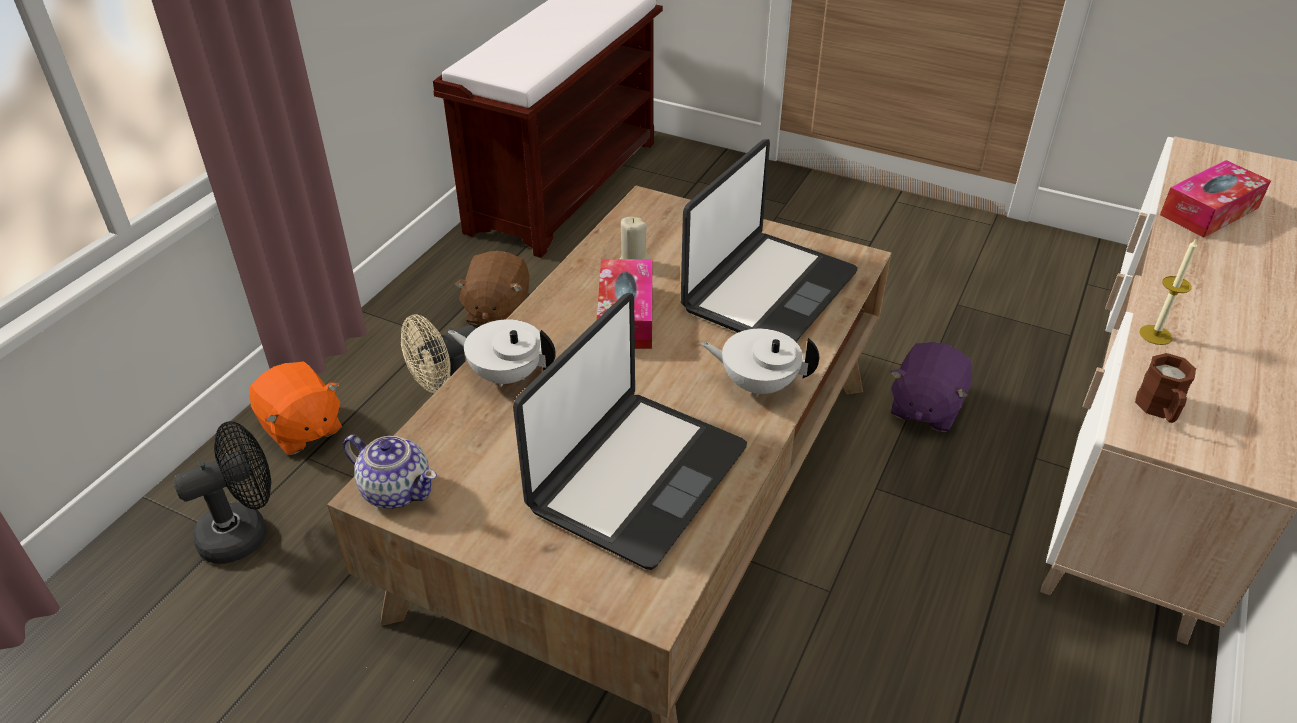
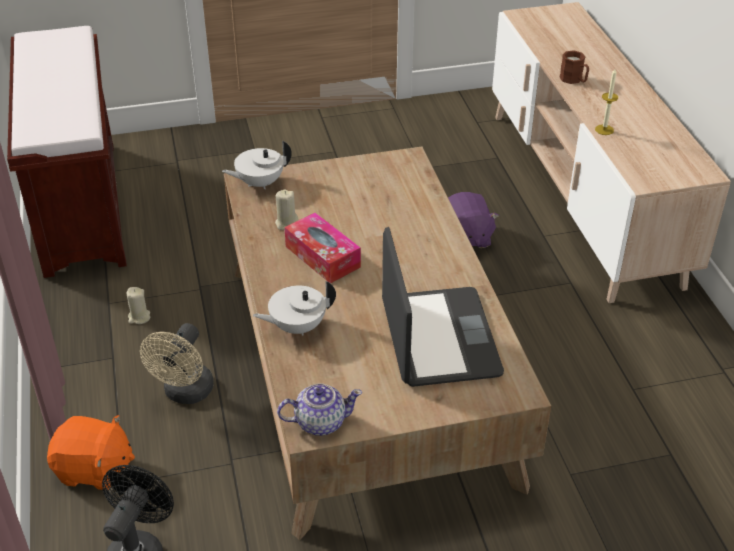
camera: 40 degrees left, 0 degrees up
brown plush toy [454,251,530,325] -> beige candle [127,287,150,324]
laptop [681,139,857,342] -> none
white teapot [701,329,819,397] -> white teapot moved to [222,141,292,189]
brown mug [1135,353,1196,423] -> brown mug moved to [559,50,589,84]
tissue box [1160,160,1271,238] -> none

